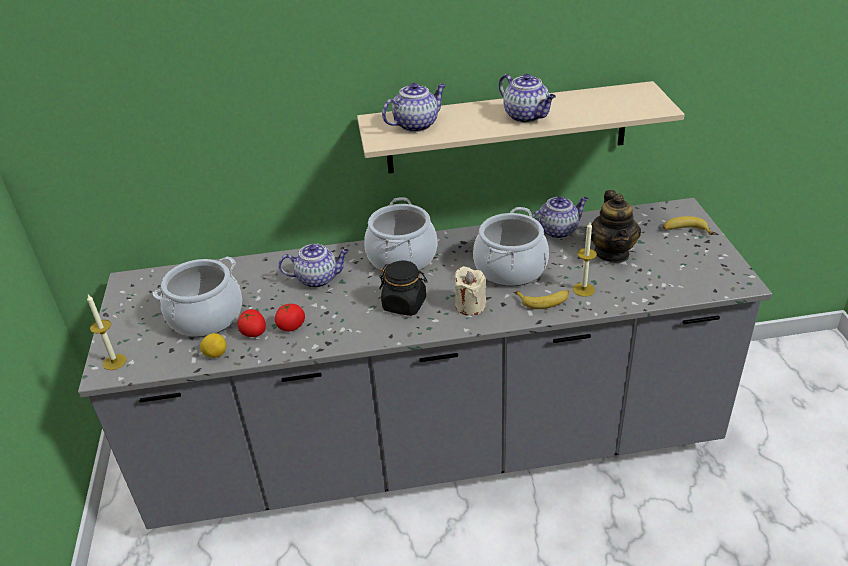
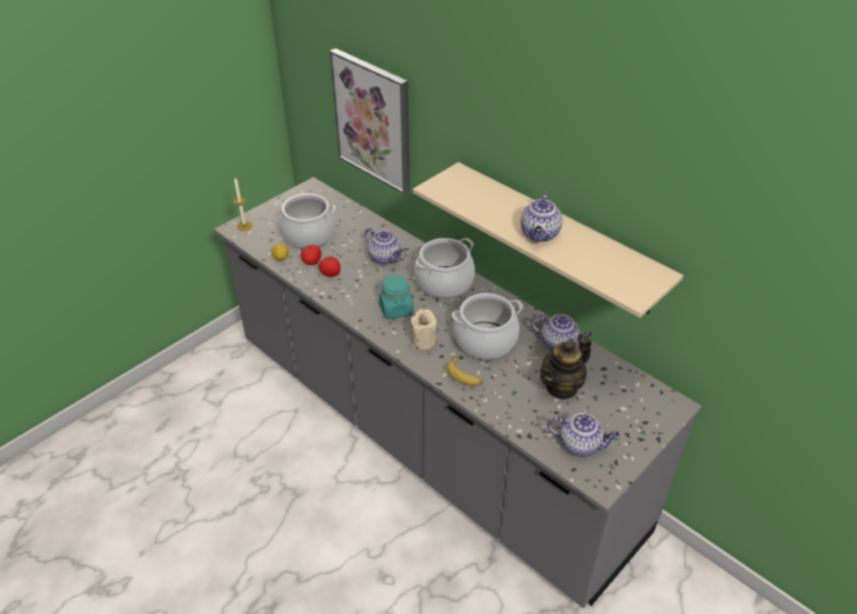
camera: 50 degrees right, 5 degrees up
black jar [379,260,428,316] -> turquoise jar [379,274,414,319]
teapot [382,83,446,132] -> teapot moved to [547,413,620,457]
candle [573,222,597,297] -> none
banana [663,216,714,235] -> none
none -> picture [330,48,410,194]

